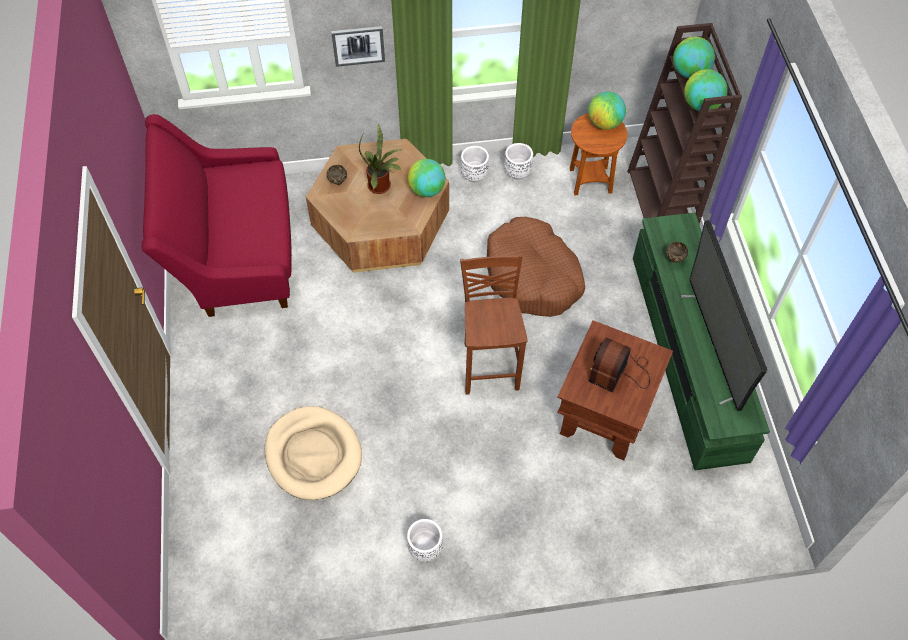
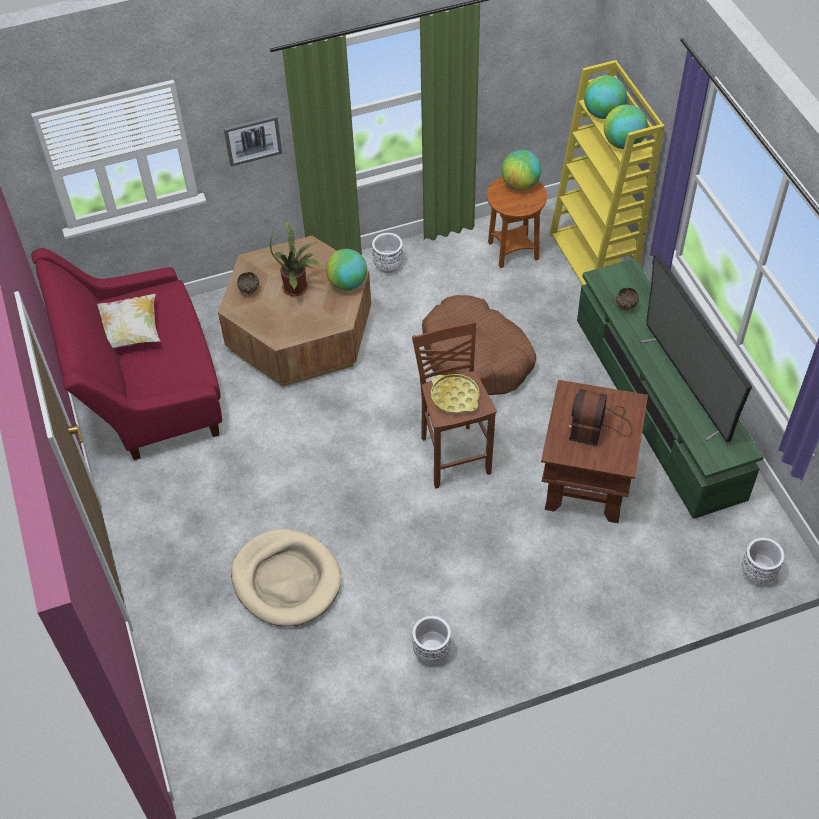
camera: 10 degrees left, 5 degrees down
white planter [504,143,533,180] -> white planter moved to [742,538,784,584]
brown bookcase [627,23,742,224] -> yellow bookcase [550,60,665,285]
none -> pillow [97,294,160,348]
none -> yellow tray [431,374,480,414]

